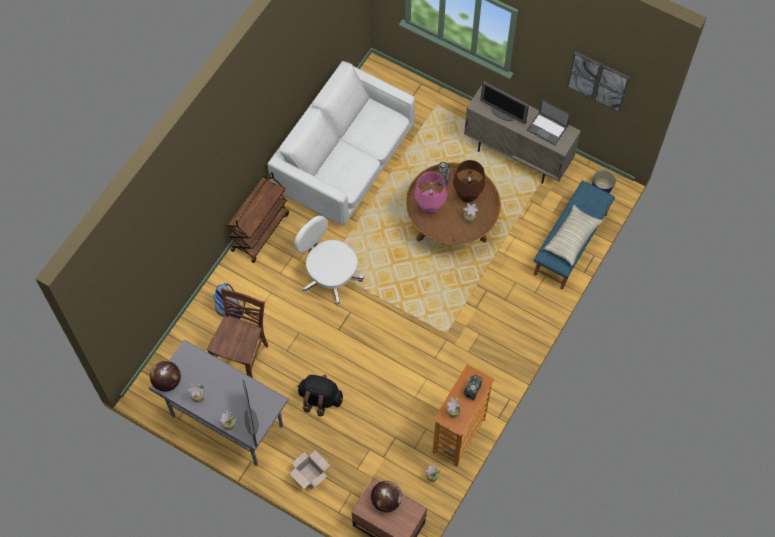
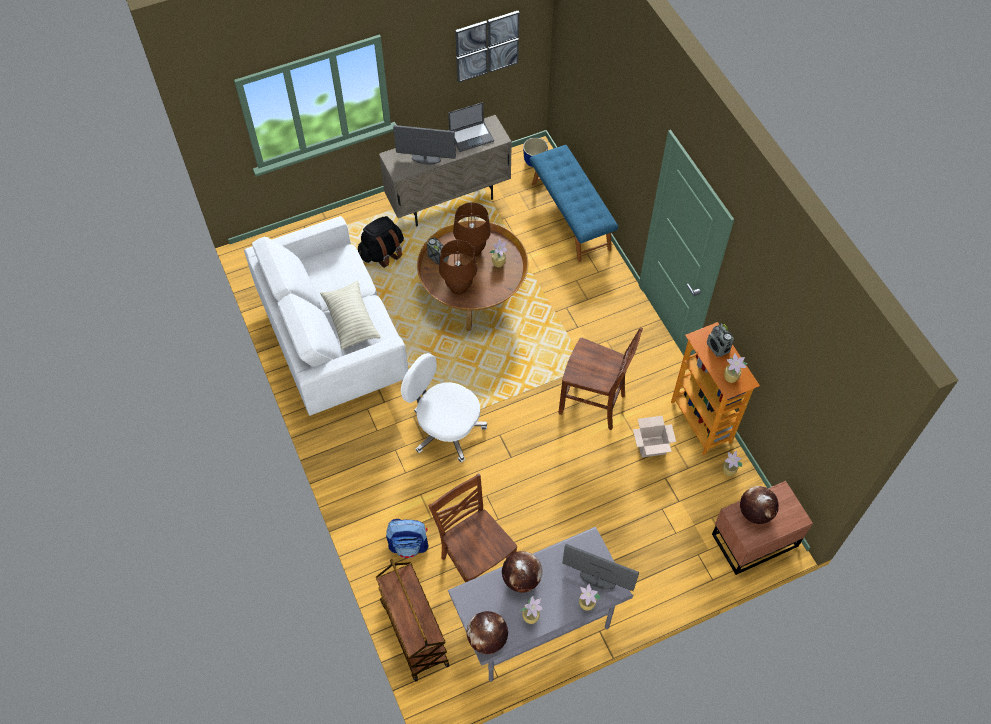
camera: 55 degrees left, 5 degrees down
brown cart [227,172,289,263] -> brown cart moved to [376,559,449,682]
cardboard box [289,450,330,489] -> cardboard box moved to [633,416,676,458]
white office chair [295,216,364,306] -> white office chair turned 45 degrees clockwise [401,353,487,463]
black backpack [297,374,343,417] -> black backpack moved to [358,216,404,268]
pink table lamp [414,172,447,214] -> brown table lamp [439,240,477,294]
monitor [480,81,529,124] -> monitor turned 150 degrees counterclockwise [393,125,456,164]
pillow [544,205,602,266] -> pillow moved to [320,281,381,350]
none -> globe [502,551,542,593]
none -> brown chair [559,327,643,430]

